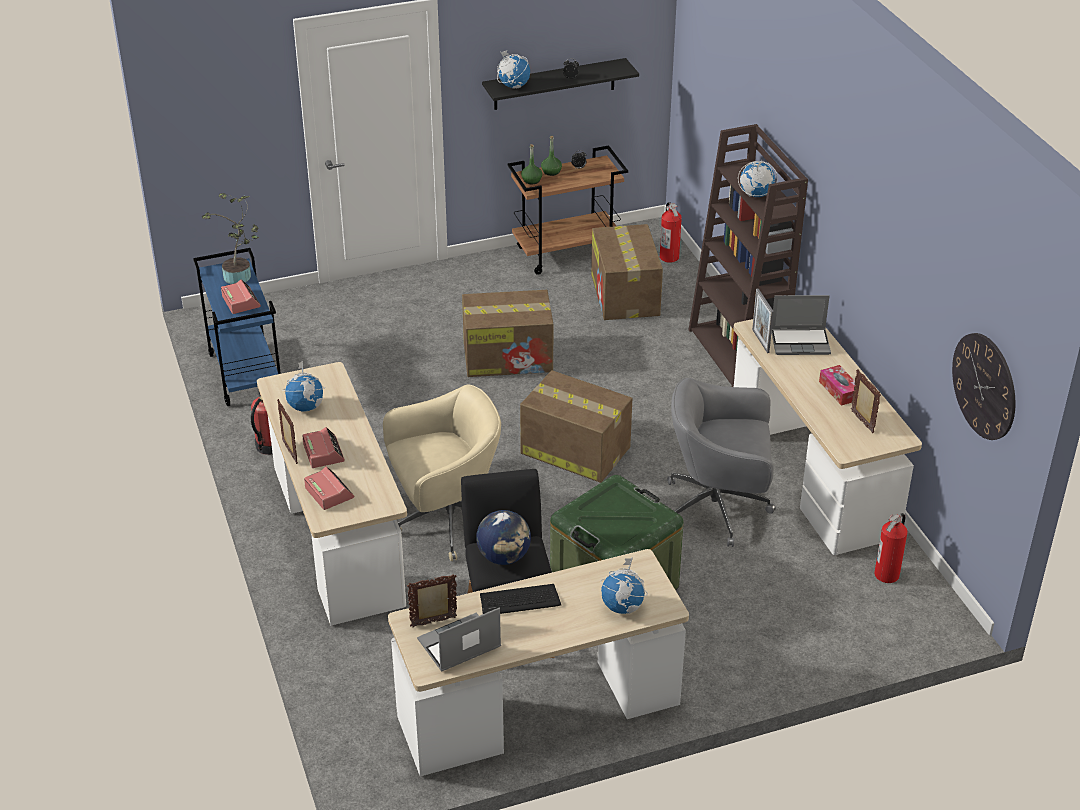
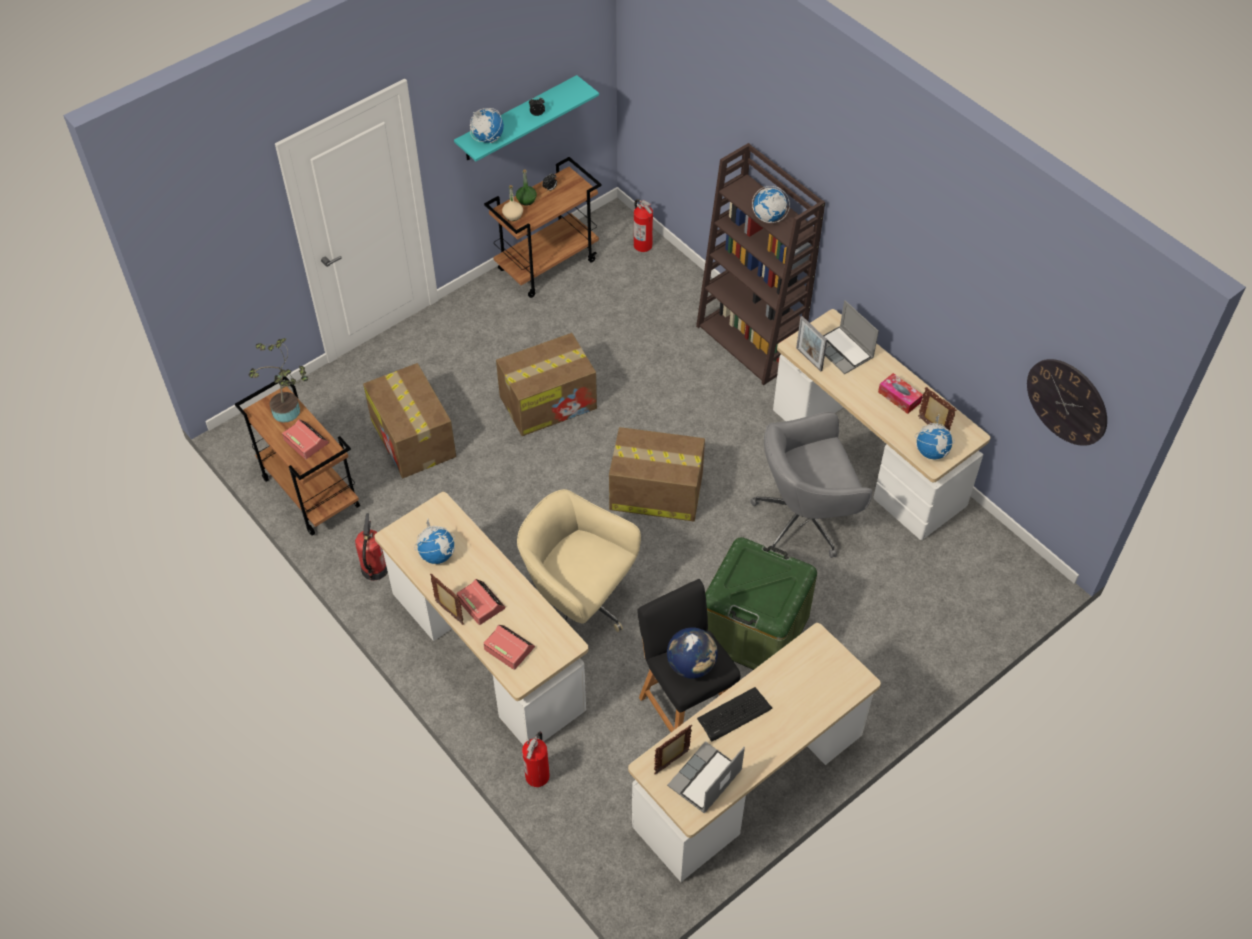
camera: 20 degrees left, 15 degrees up
blue cart [193,248,281,406] -> brown cart [235,377,360,536]
beige office chair [383,385,501,561] -> beige office chair turned 105 degrees counterclockwise [517,489,641,632]
black shelf [482,58,639,110] -> turquoise shelf [454,75,599,161]
green bottle [521,144,542,184] -> beige bottle [502,185,523,221]
cardboard box [591,224,663,320] -> cardboard box moved to [363,363,456,478]
globe [600,557,648,614] -> globe moved to [915,414,955,460]
laptop [772,295,831,355] -> laptop turned 75 degrees clockwise [823,300,879,374]
fire extinguisher [874,513,908,583] -> fire extinguisher moved to [522,732,550,787]

